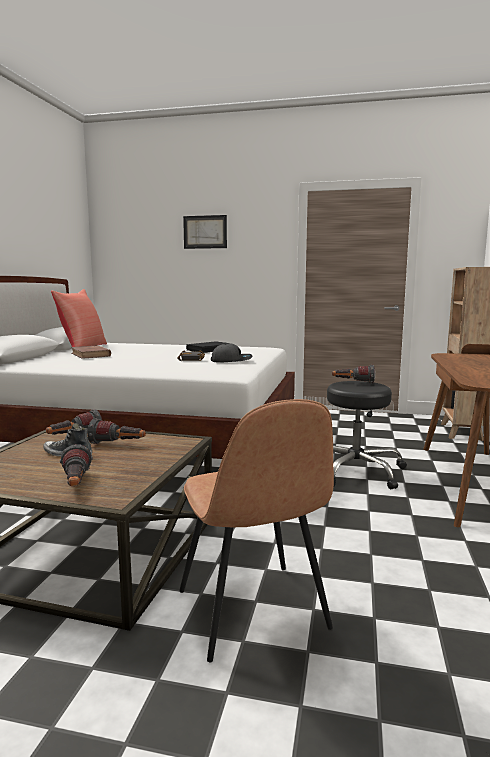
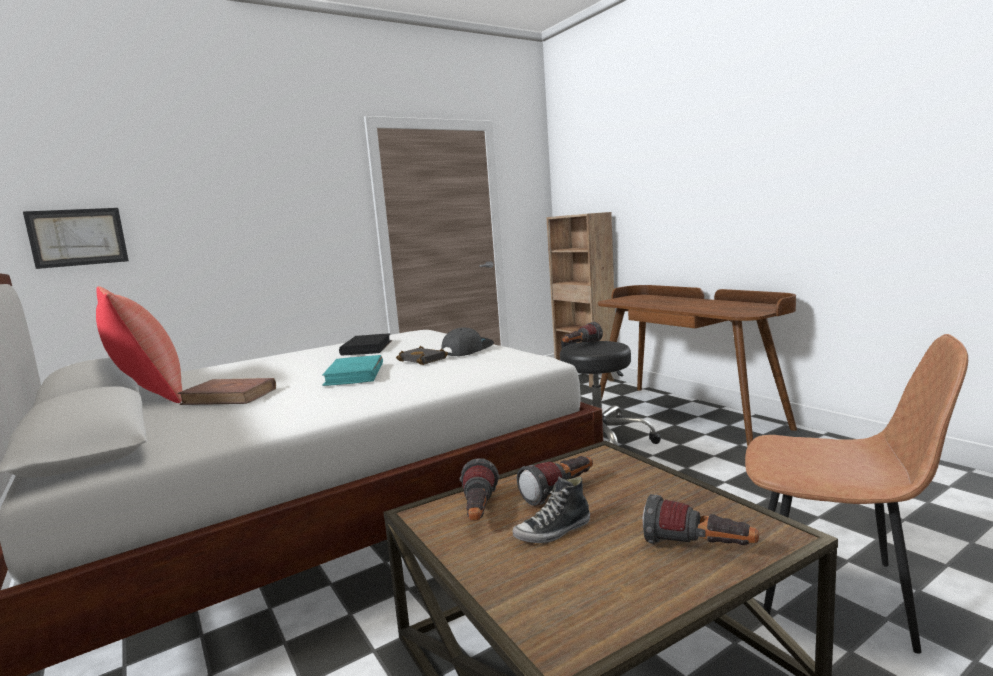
camera: 45 degrees left, 0 degrees up
picture [183,215,227,249] -> picture moved to [23,208,129,269]
none -> turquoise book [322,355,383,386]

